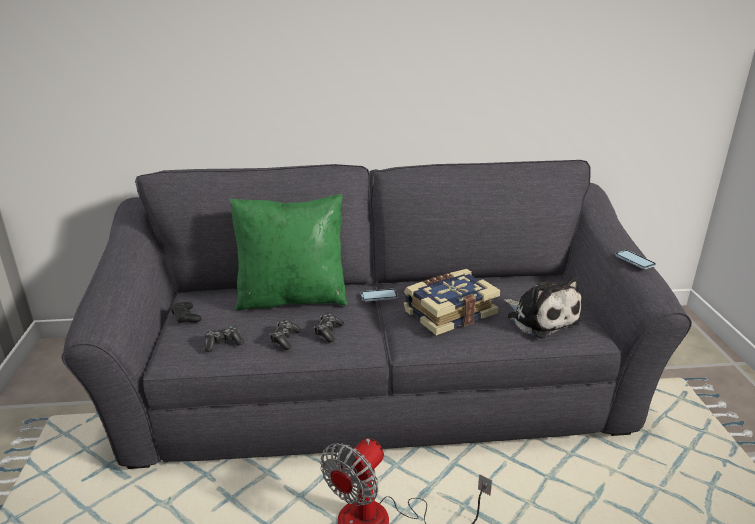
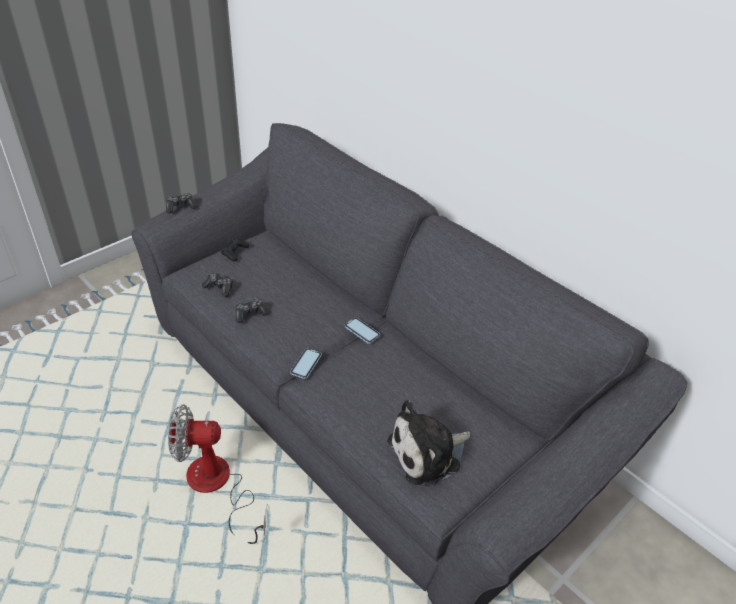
camera: 50 degrees right, 15 degrees up
green pillow [230,195,348,311] -> none
game controller [314,313,344,343] -> game controller moved to [166,193,197,213]
book [404,269,500,336] -> none
plush toy [504,276,582,339] -> plush toy turned 45 degrees clockwise [387,400,470,487]
phone [615,250,656,269] -> phone moved to [290,348,322,379]

